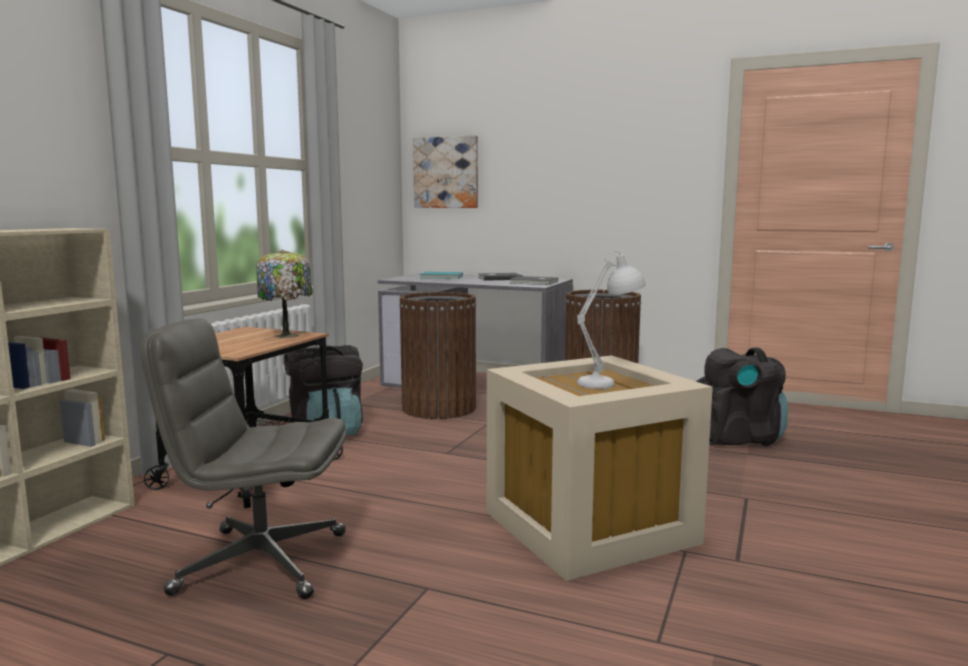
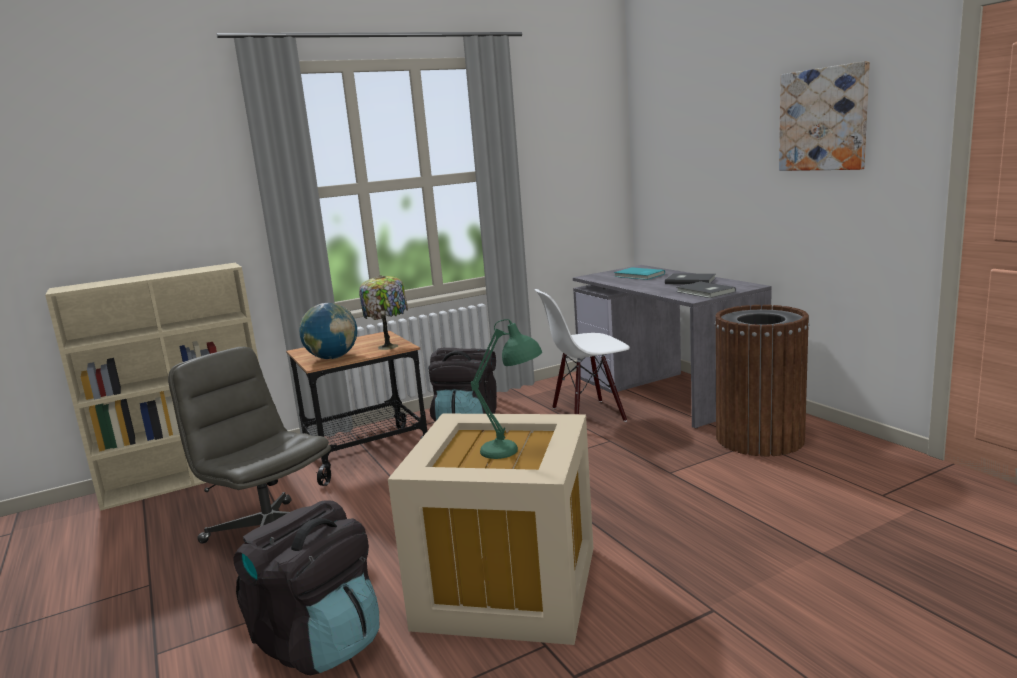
camera: 40 degrees right, 5 degrees up
brown trash can [399,292,476,419] -> white chair [534,289,630,422]
picture [413,135,478,208] -> picture moved to [779,61,870,171]
white table lamp [577,250,646,389] -> green table lamp [471,319,542,459]
black backpack [696,347,788,446] -> black backpack moved to [233,500,380,675]
none -> globe [299,303,357,359]

